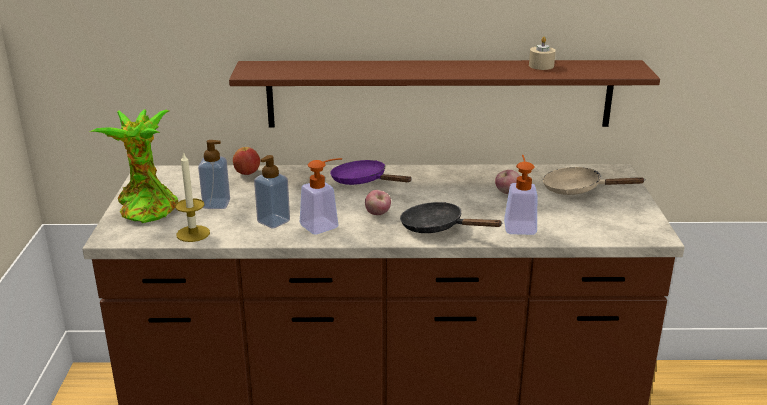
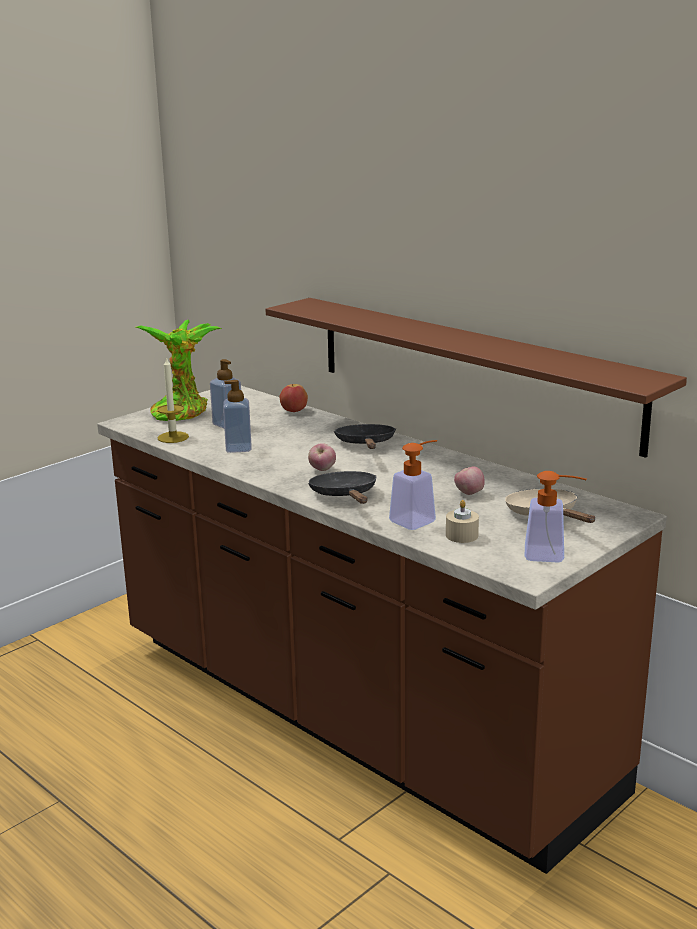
camera: 45 degrees right, 5 degrees down
soap dispenser [300,158,342,234] -> soap dispenser moved to [525,471,587,563]
purple frying pan [330,160,412,185] -> black frying pan [334,424,396,449]
beige candle [529,37,556,70] -> beige candle moved to [446,500,479,543]

